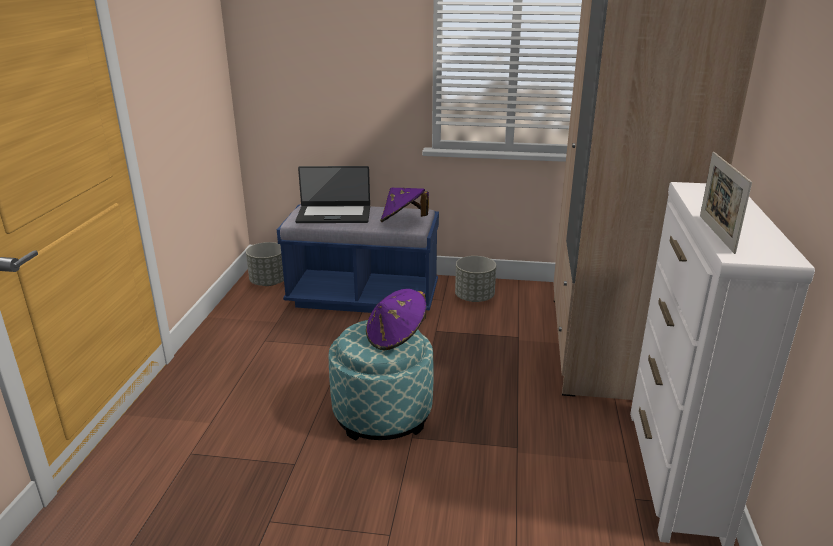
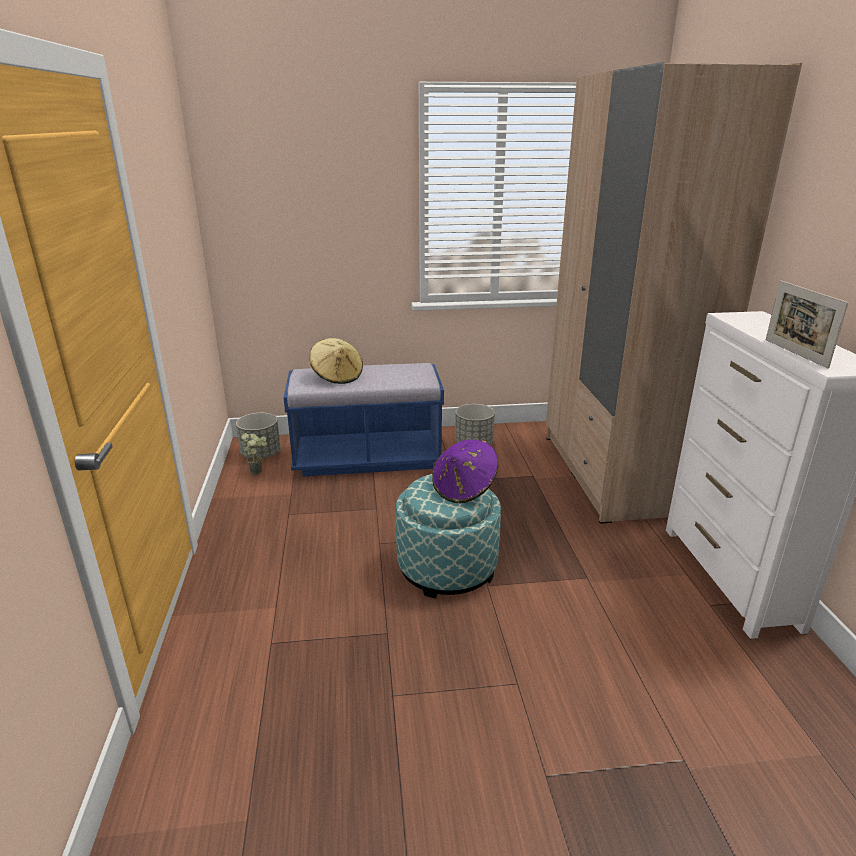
camera: 15 degrees left, 0 degrees up
laptop [295,166,370,223] -> beige hat [310,338,363,384]
purple hat [380,188,429,222] -> none
none -> potted plant [241,433,267,475]

